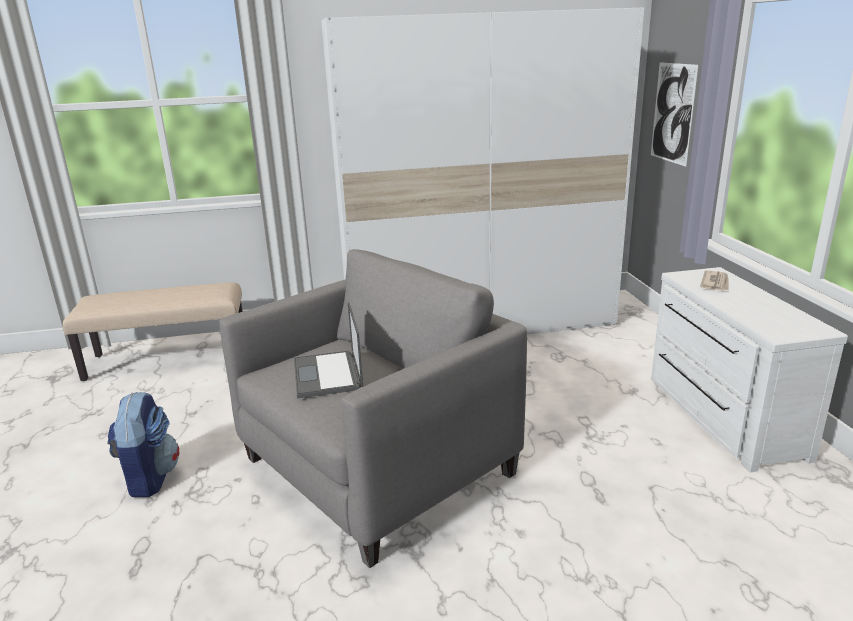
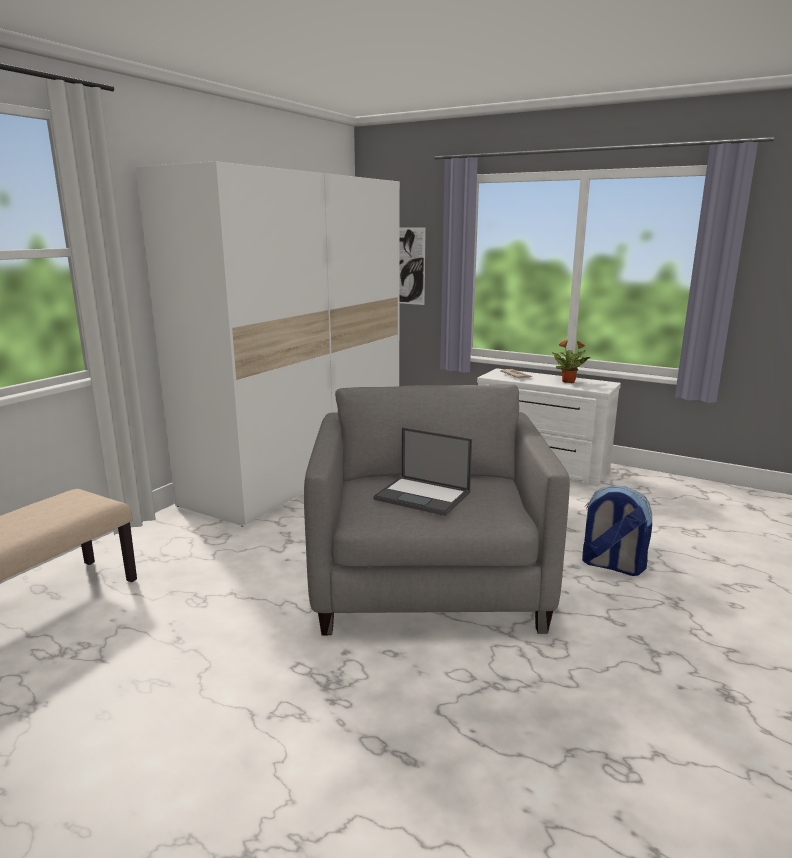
camera: 50 degrees left, 5 degrees down
backpack [107,392,179,497] -> backpack moved to [582,486,652,576]
none -> potted plant [552,340,590,383]

